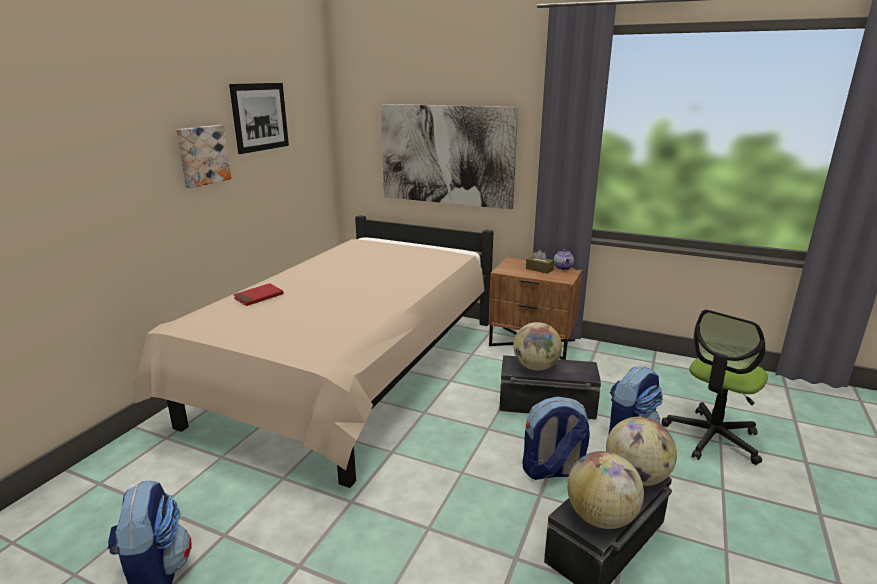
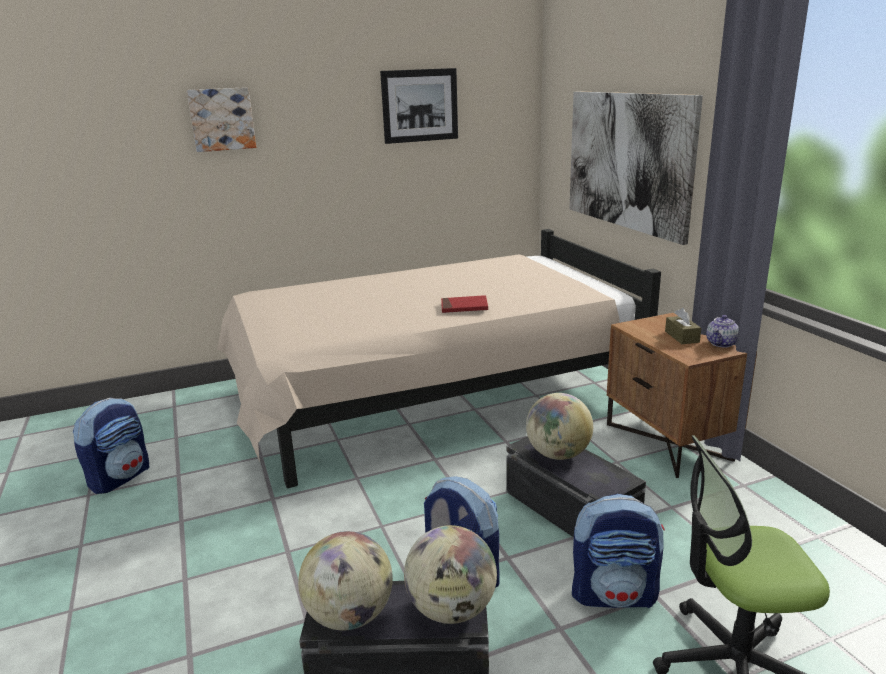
camera: 45 degrees right, 0 degrees up
picture [176,125,231,188] -> picture moved to [187,87,256,152]
red book [233,283,284,306] -> red book moved to [441,295,488,313]

